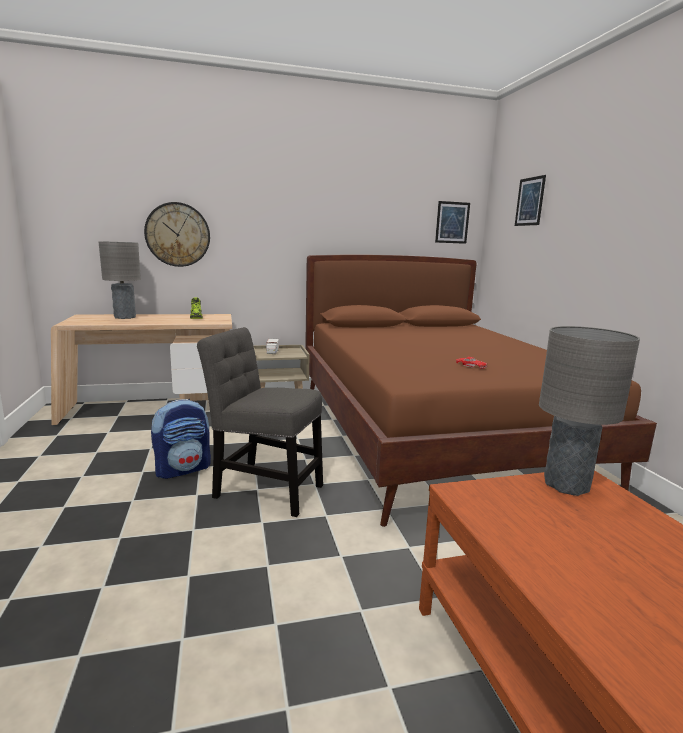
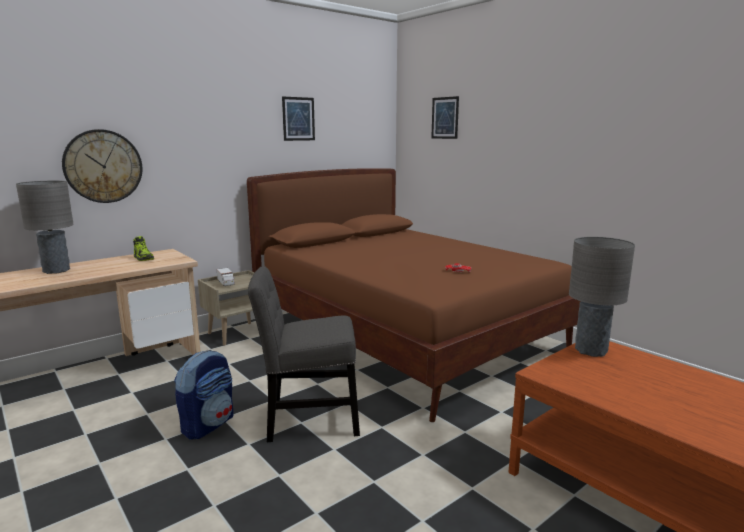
camera: 25 degrees left, 0 degrees up
picture [435,201,470,244] -> picture moved to [282,96,315,141]

